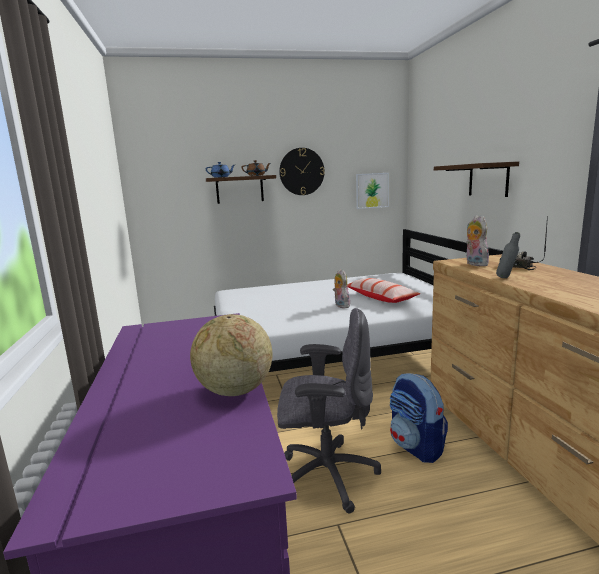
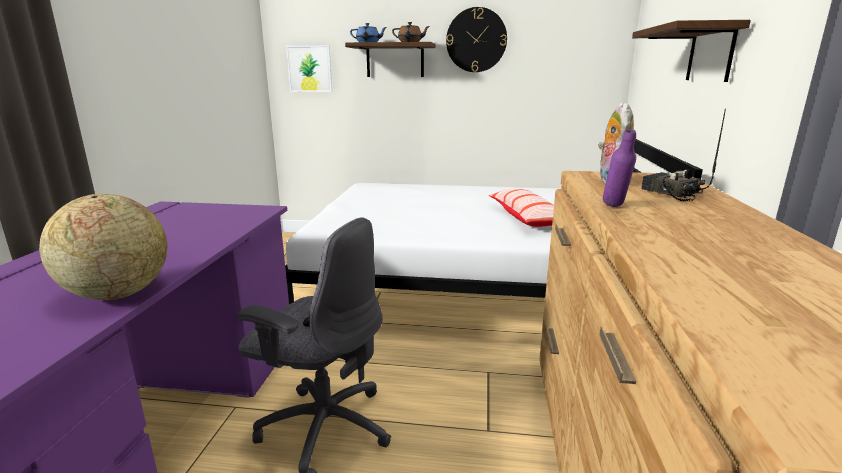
camera: 20 degrees right, 5 degrees up
plush toy [333,269,351,308] -> none
picture [356,173,389,209] -> picture moved to [286,45,332,92]
backpack [390,373,448,463] -> none
grey bottle [496,232,520,278] -> purple bottle [603,129,636,207]

